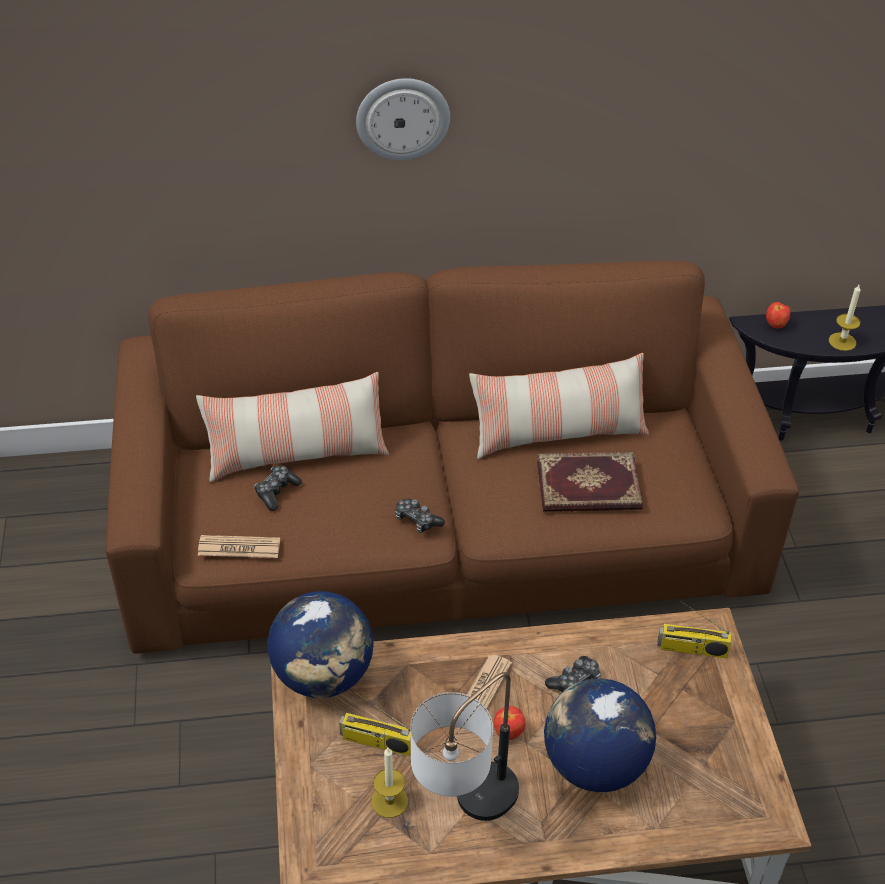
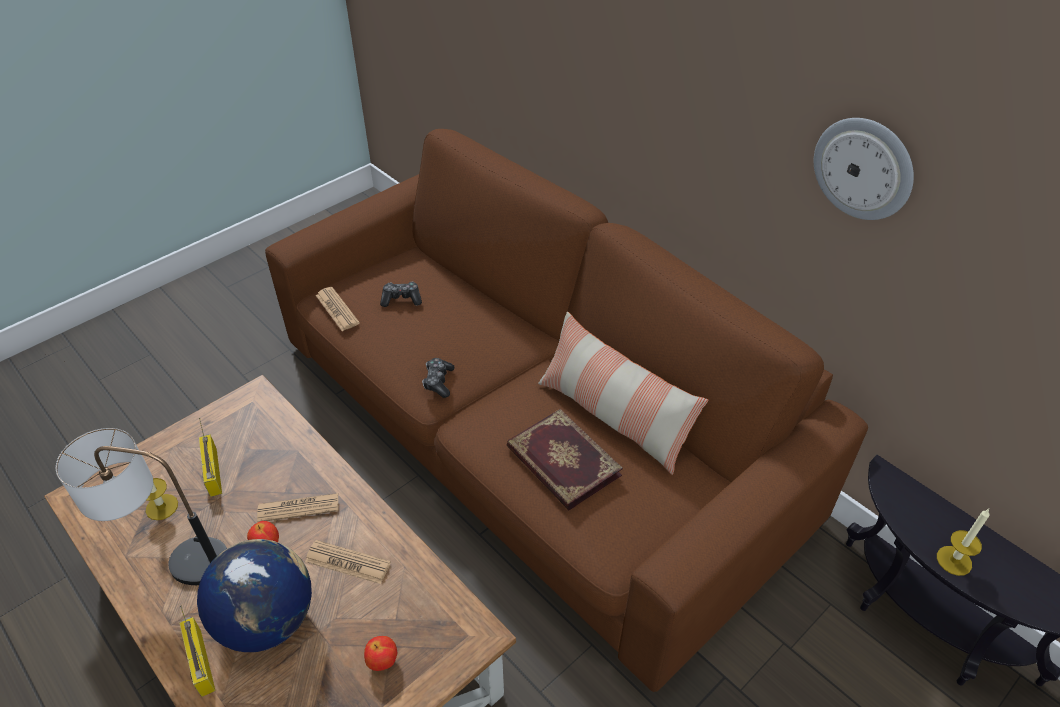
camera: 55 degrees right, 0 degrees up
pillow [196,372,389,482] -> none
globe [267,591,374,698] -> none
wall clock [356,78,450,160] -> wall clock moved to [814,118,914,220]
game controller [545,656,601,692] -> newspaper [305,540,391,584]
radio [657,601,731,658] -> radio moved to [180,606,216,697]
apple [766,302,790,329] -> apple moved to [364,636,397,671]

